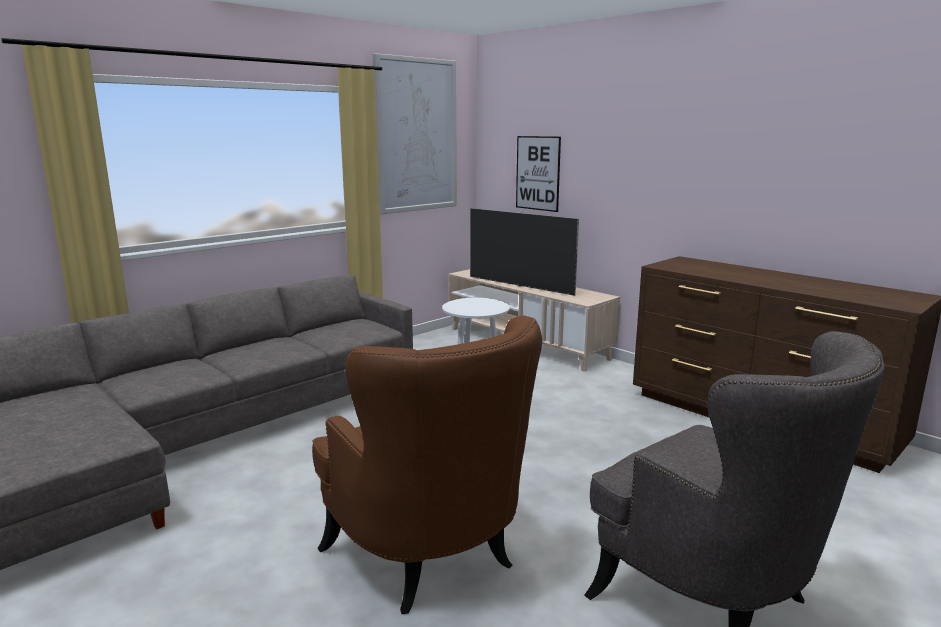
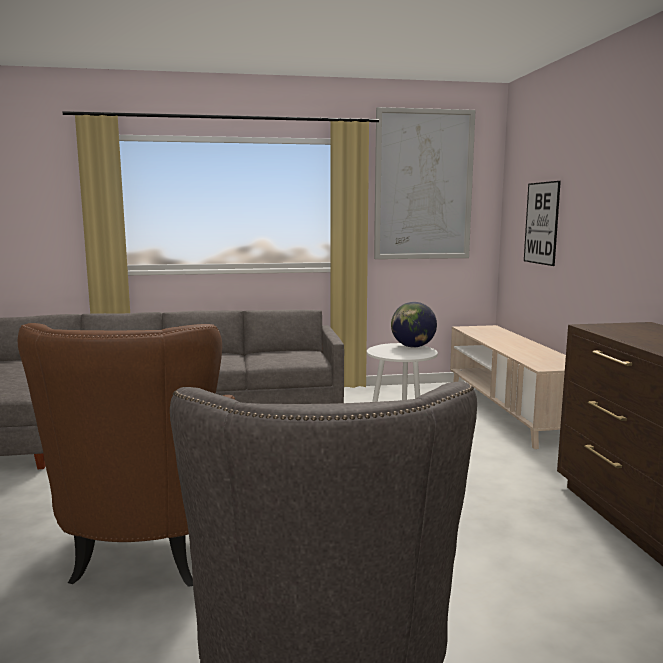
camera: 35 degrees right, 5 degrees down
television [470,208,579,296] -> none
none -> globe [391,302,437,348]

